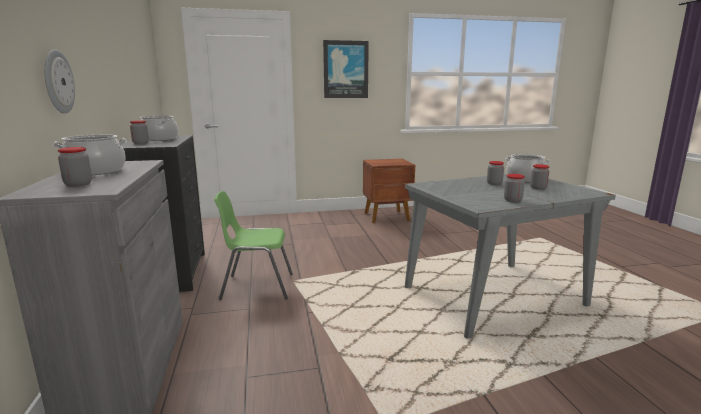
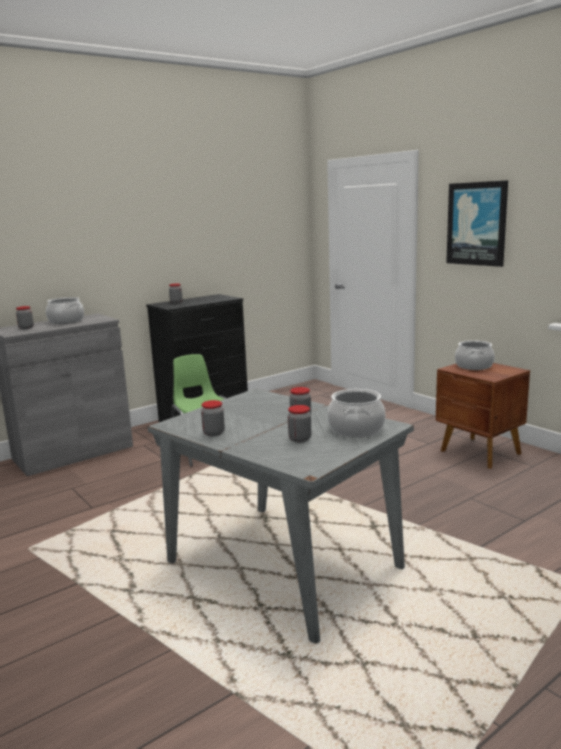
camera: 65 degrees right, 0 degrees up
wall clock [44,49,75,114] -> none
cooking pot [140,116,178,141] -> cooking pot moved to [455,340,495,370]

